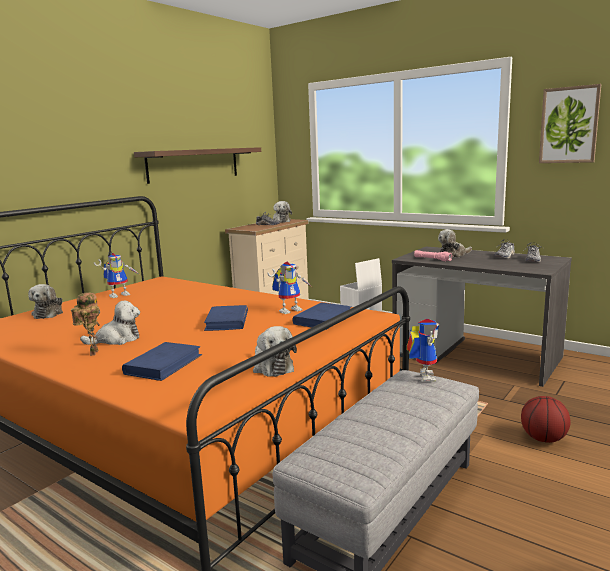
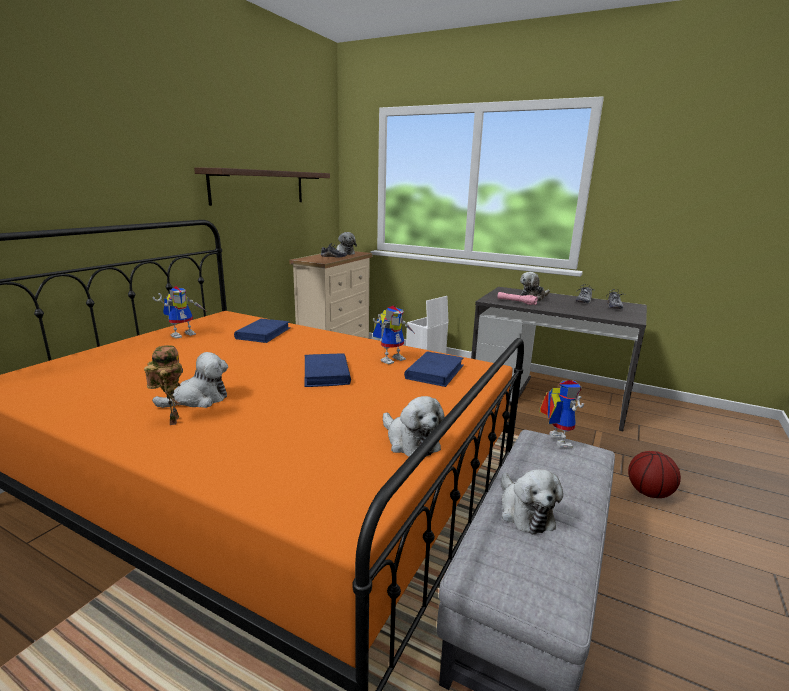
camera: 10 degrees left, 5 degrees up
plush toy [28,284,63,319] -> plush toy moved to [501,469,563,534]
blue book [122,342,202,381] -> blue book moved to [234,319,291,343]
picture [539,84,601,163] -> none

